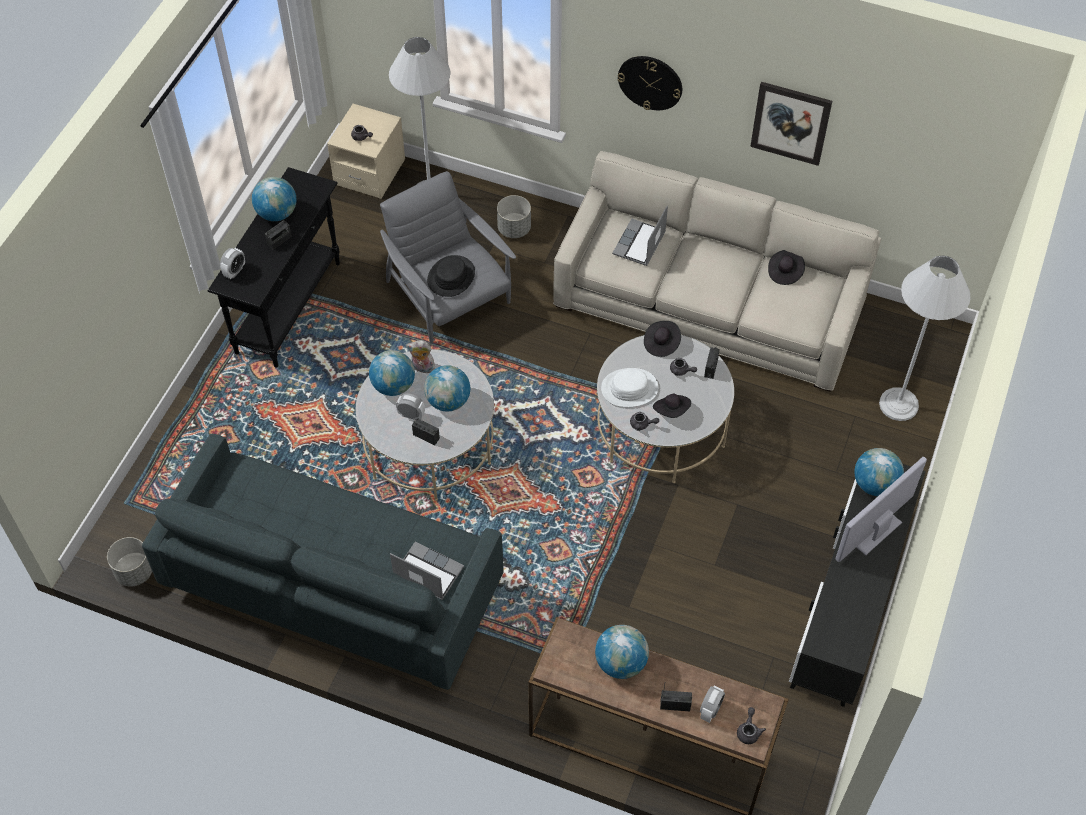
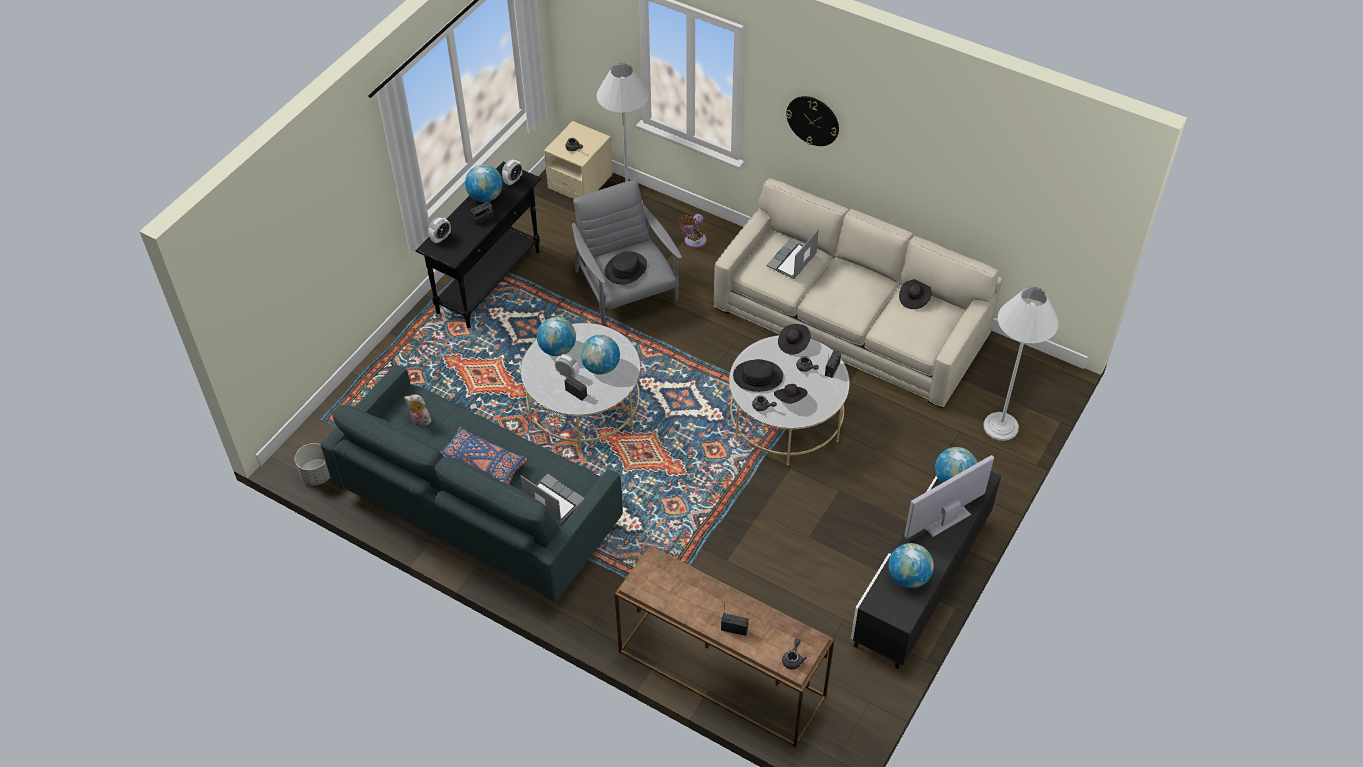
camera: 10 degrees right, 5 degrees down
plush toy [406,340,435,374] -> plush toy moved to [404,394,431,426]
grey planter [497,195,531,238] -> brown fan [677,214,707,248]
globe [595,625,649,679] -> globe moved to [888,543,934,588]
white hat [601,368,658,407] -> black hat [733,359,783,392]
alarm clock [700,686,725,723] -> alarm clock moved to [502,160,522,185]
picture [750,82,832,166] -> none
none -> blue pillow [440,427,528,485]

